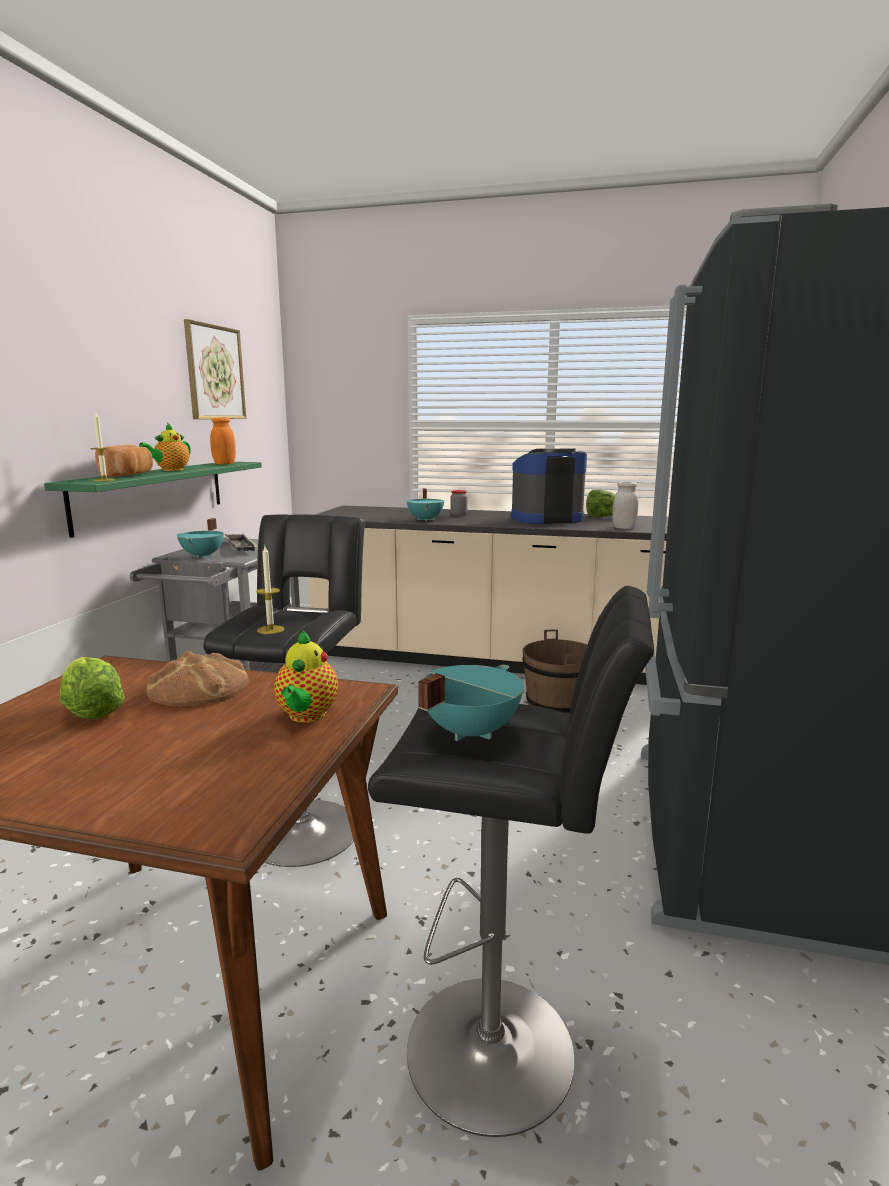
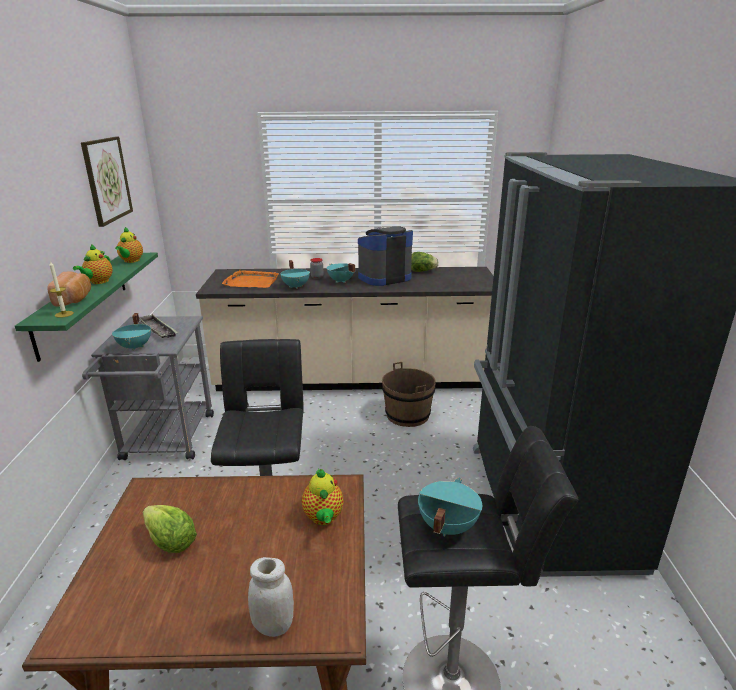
camera: 15 degrees left, 10 degrees up
bread [146,651,249,706] -> none
orange jar [210,417,236,465] -> teapot [115,227,143,263]
candle [256,546,284,634] -> none
white jar [612,482,639,529] -> white jar moved to [248,557,294,637]
none -> orange tray [222,270,279,288]
none -> turquoise cooking pot [327,263,355,283]

